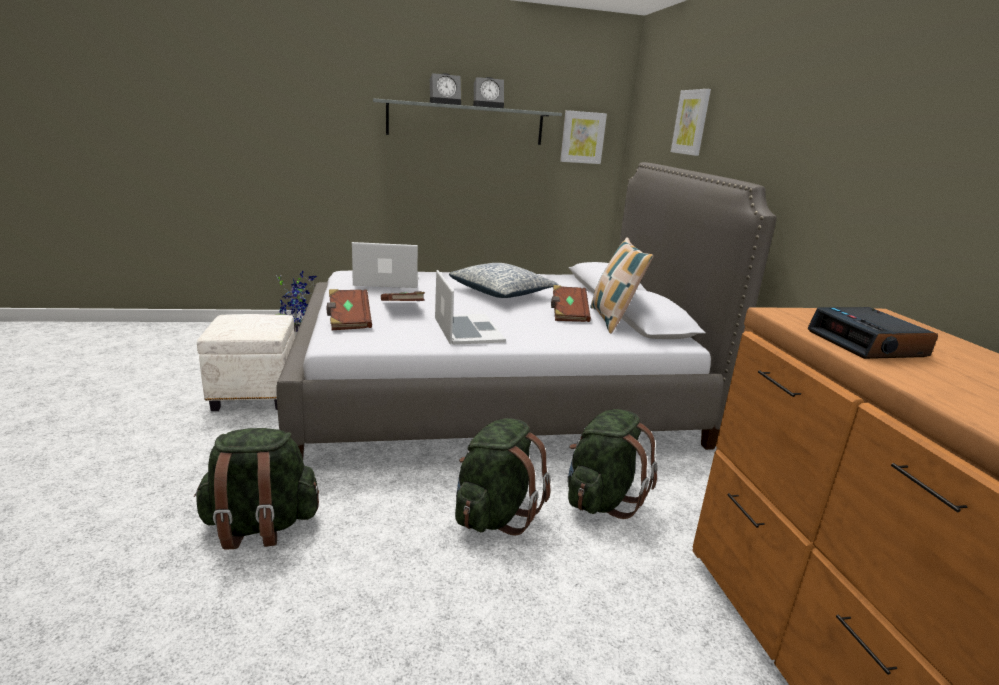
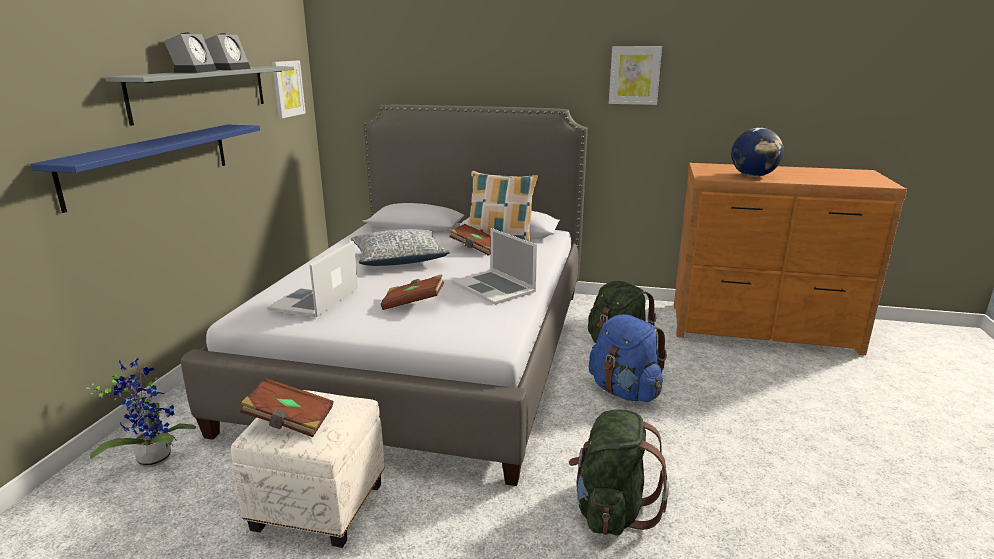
camera: 65 degrees left, 0 degrees up
brown book [327,289,372,330] -> brown book moved to [240,378,334,437]
laptop [435,270,506,345] -> laptop turned 135 degrees counterclockwise [452,228,537,305]
green backpack [455,418,551,535] -> blue backpack [589,314,667,402]
picture [671,89,711,156] -> picture moved to [609,46,662,105]
alarm clock [807,307,938,359] -> globe [731,128,783,177]
none -> blue shelf [30,125,260,213]

